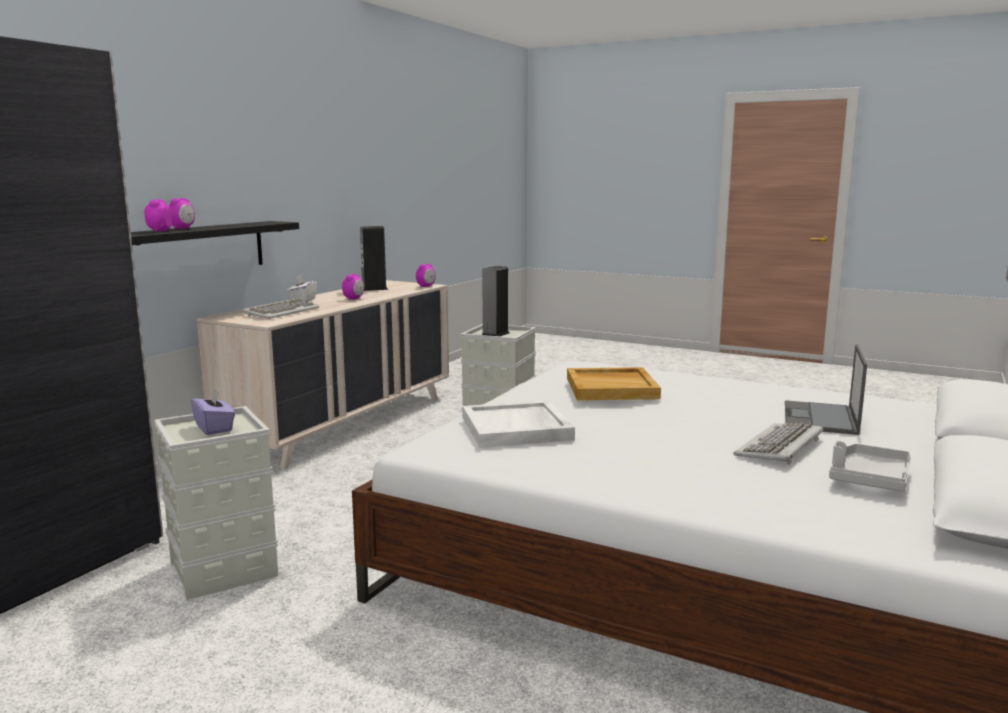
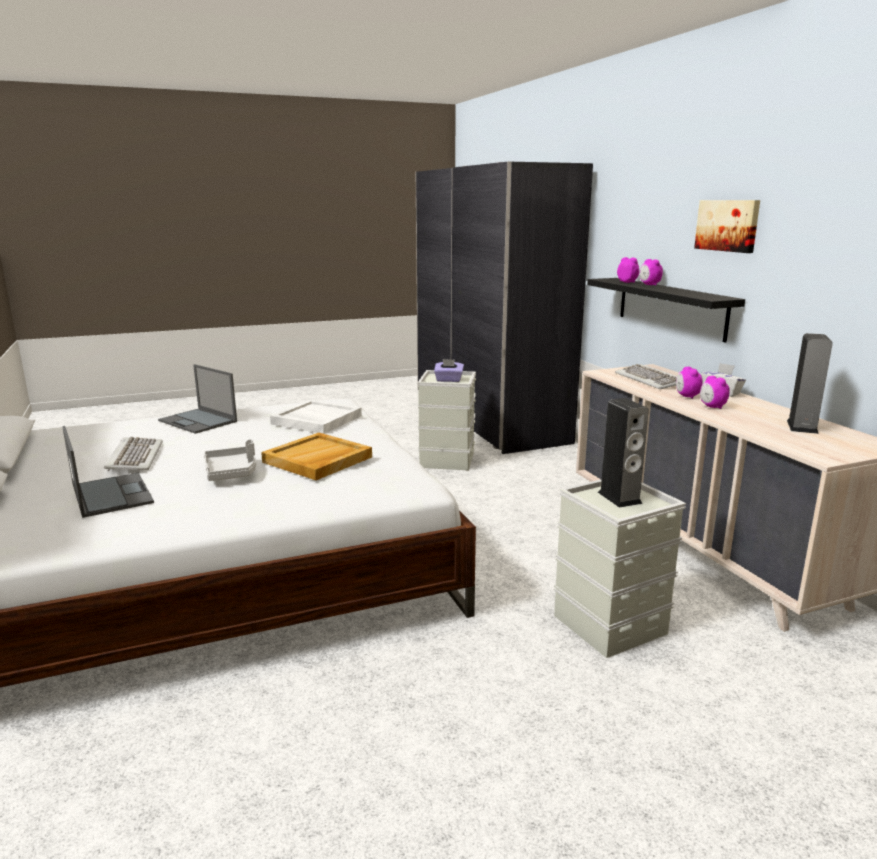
camera: 130 degrees right, 5 degrees up
alarm clock [416,264,436,287] -> alarm clock moved to [676,367,702,399]
grey tray [829,441,911,491] -> grey tray moved to [204,439,256,481]
none -> laptop [158,364,237,434]
none -> picture [694,200,760,253]

